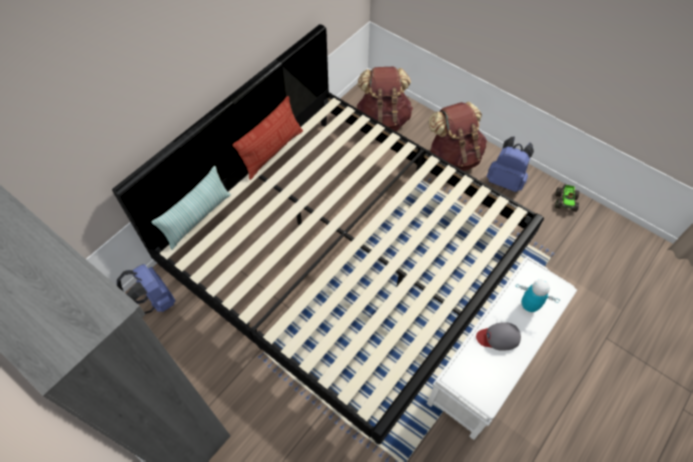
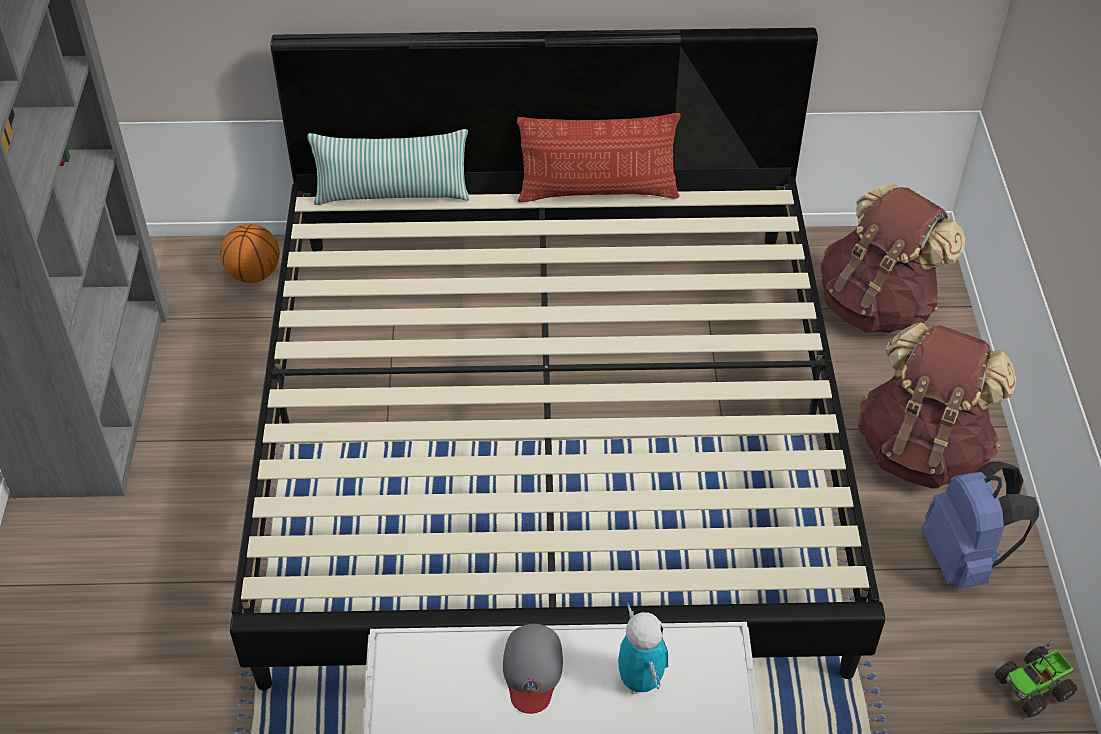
camera: 50 degrees right, 10 degrees down
blue backpack [117,264,176,313] -> basketball [220,224,280,283]
grey cap [476,322,521,351] -> grey cap turned 135 degrees counterclockwise [503,624,563,714]

